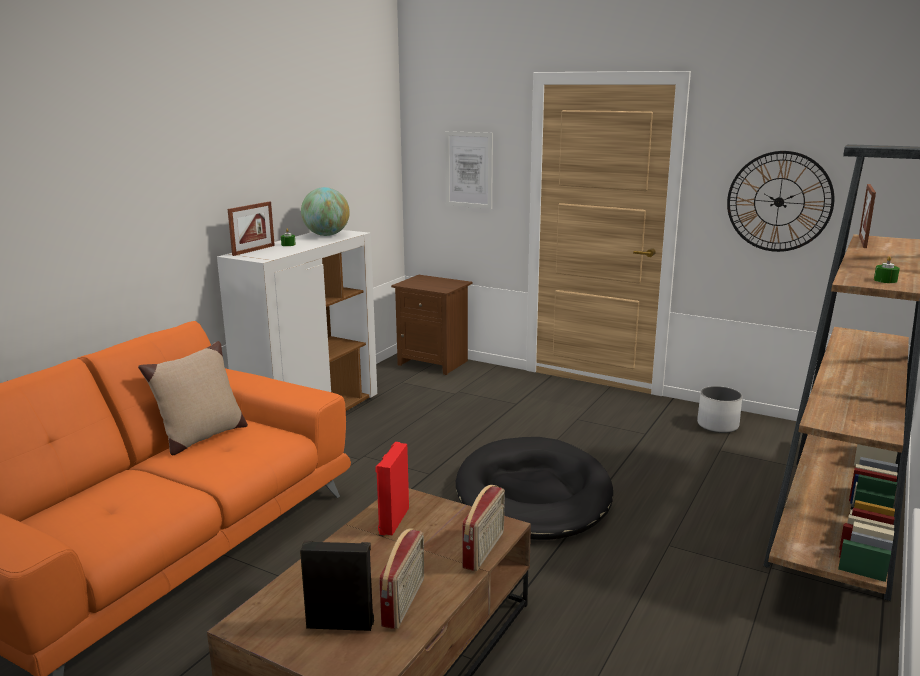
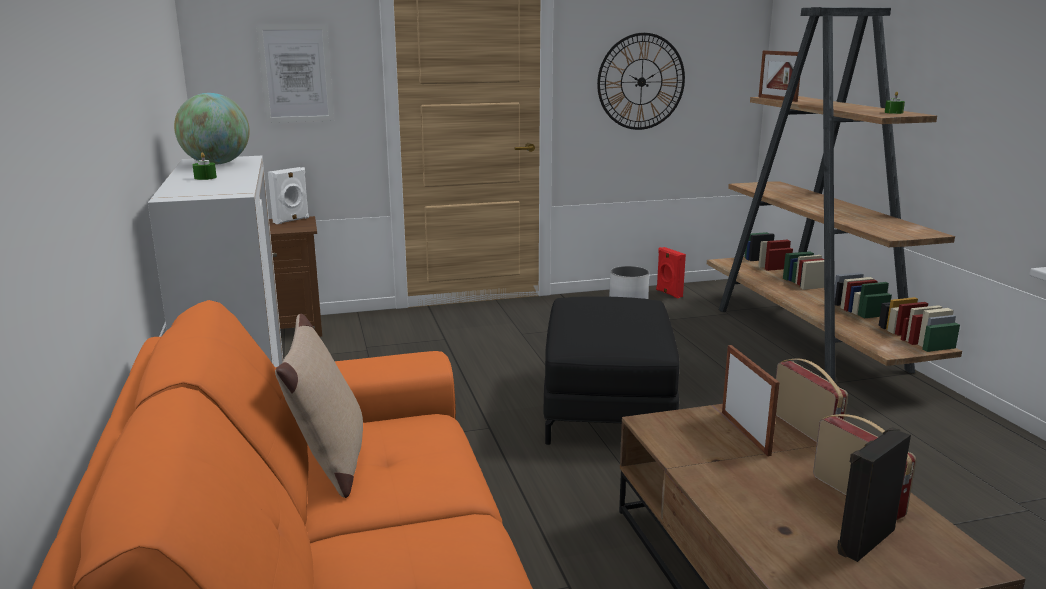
camera: 45 degrees left, 0 degrees up
picture frame [228,201,275,256] -> picture frame moved to [722,345,780,456]
red speaker [375,442,409,535] -> red speaker moved to [656,247,686,299]
black dog bed [456,437,613,540] -> black ottoman [544,296,680,445]
none -> white speaker [268,167,309,224]

